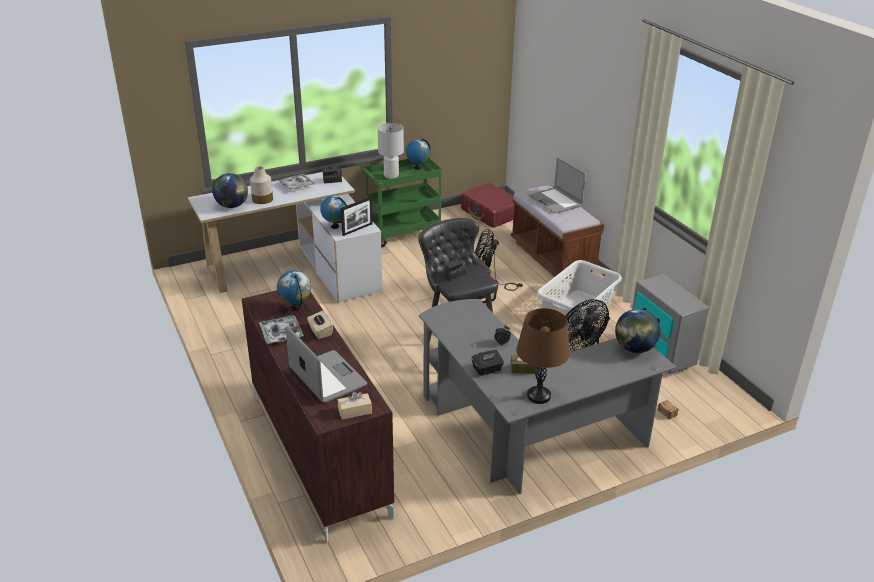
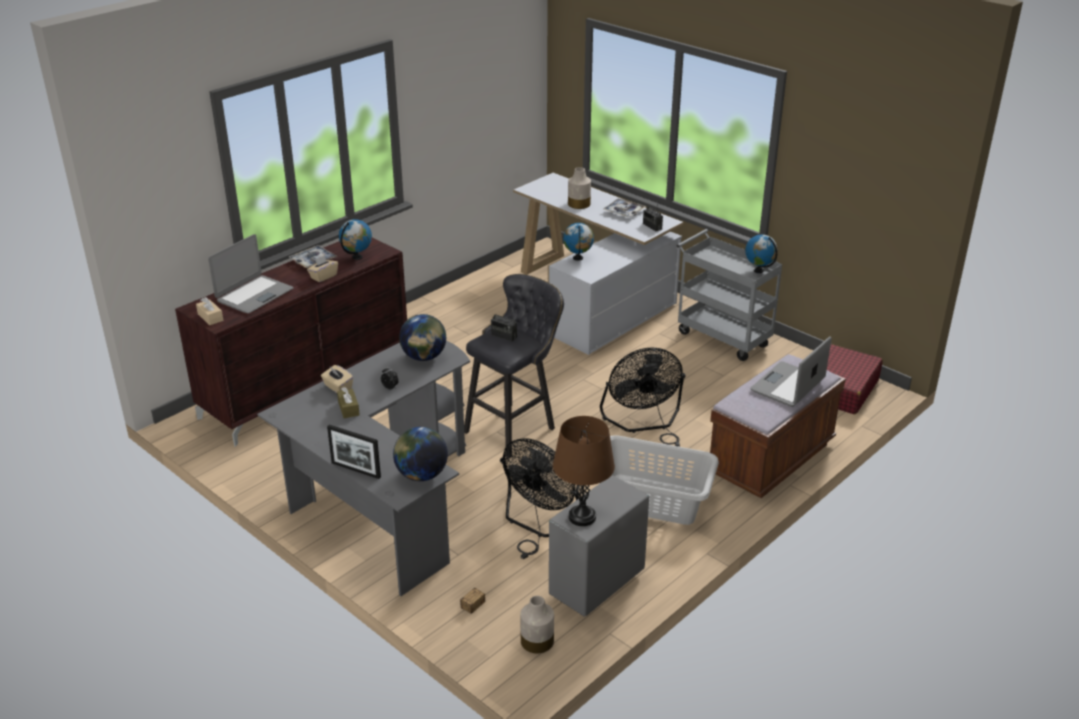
camera: 70 degrees right, 0 degrees up
globe [212,173,248,208] -> globe moved to [399,314,446,361]
picture frame [341,197,372,236] -> picture frame moved to [327,425,381,479]
green cart [358,157,442,247] -> grey cart [676,229,782,361]
grey table lamp [378,123,404,179] -> none
black tissue box [471,350,504,376] -> beige tissue box [321,365,353,393]
brown table lamp [516,308,570,404] -> brown table lamp moved to [553,416,615,526]
none -> beige vase [520,596,554,653]

